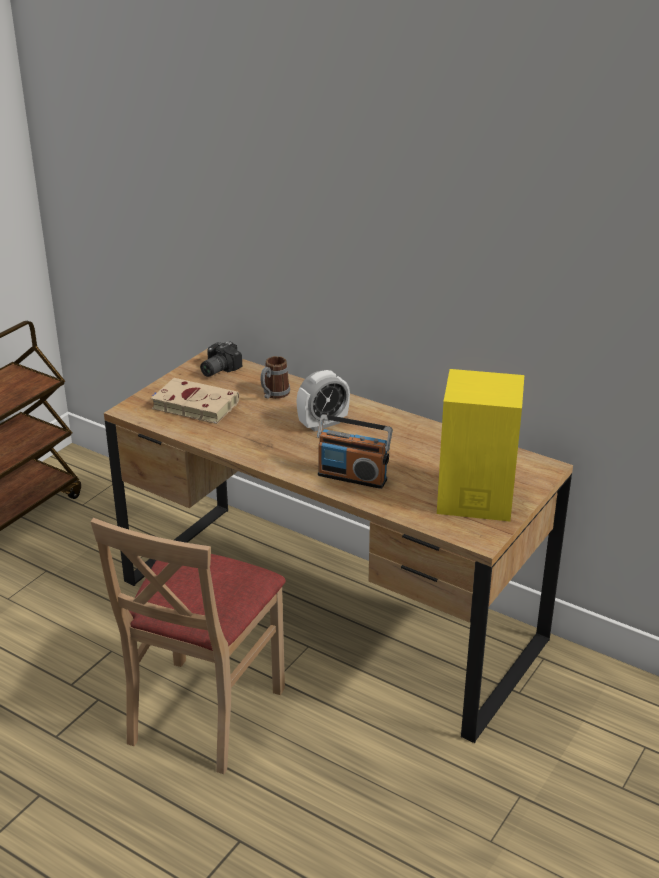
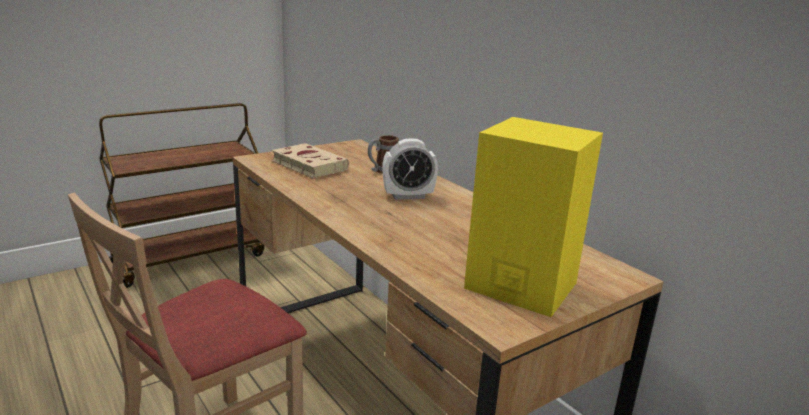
camera: 20 degrees right, 10 degrees down
camera [200,341,242,377] -> none
radio [317,414,393,489] -> none

